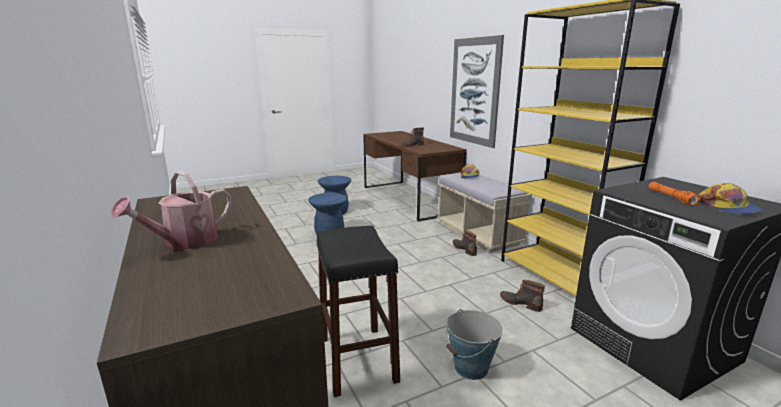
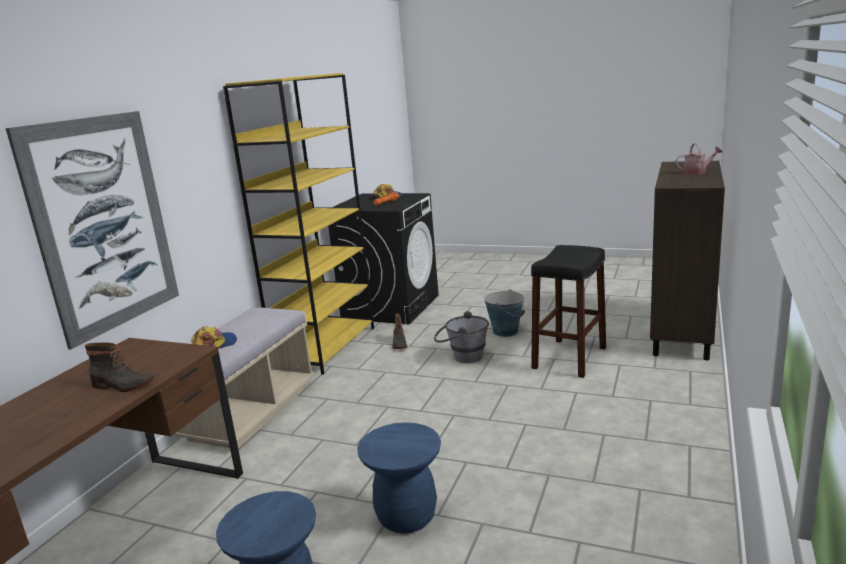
camera: 130 degrees left, 0 degrees up
boot [453,230,477,256] -> none
none -> grey bucket [434,311,489,363]

